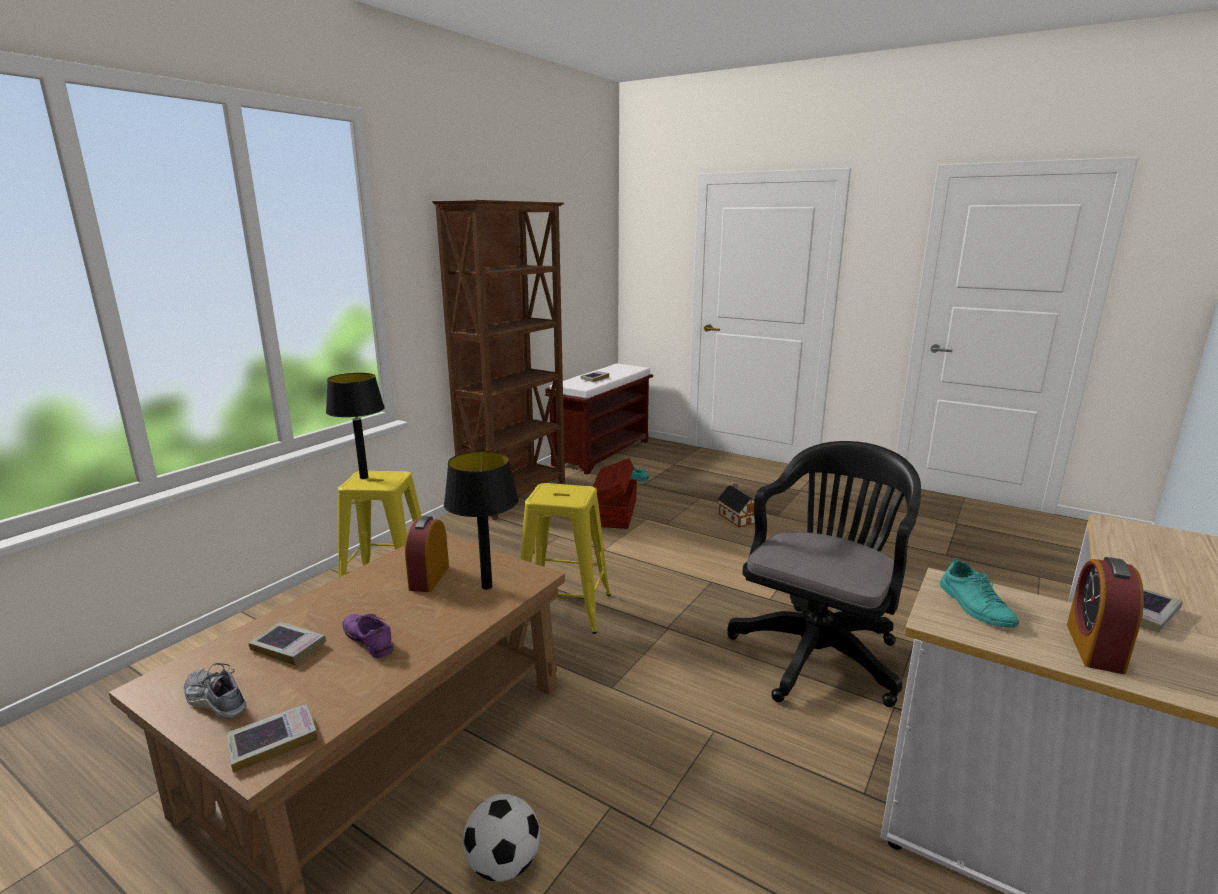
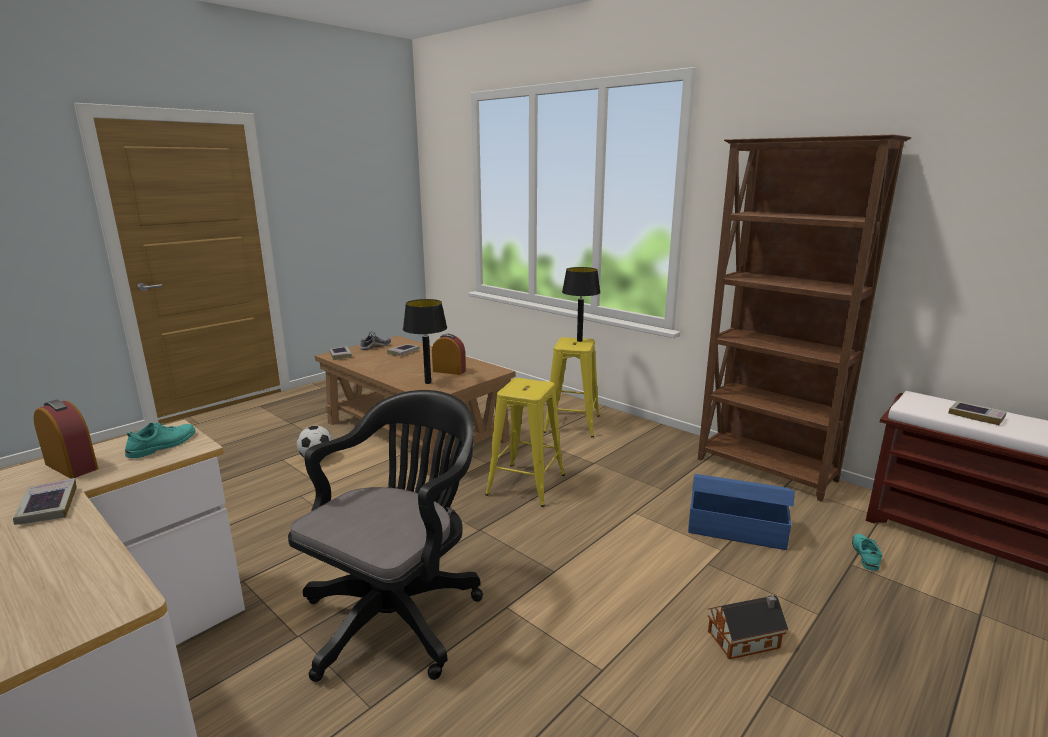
camera: 100 degrees right, 0 degrees up
purple shoe [342,614,394,658] -> none
brown storage box [592,458,637,529] -> blue storage box [688,474,795,550]
black office chair [727,441,921,707] -> black office chair turned 105 degrees counterclockwise [288,390,483,682]
turquoise shoe [940,558,1019,628] -> turquoise shoe turned 120 degrees clockwise [125,422,196,458]

